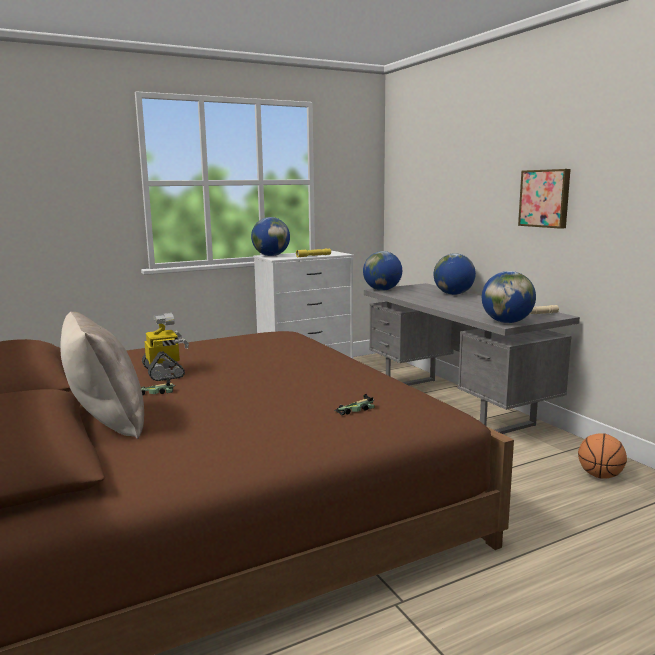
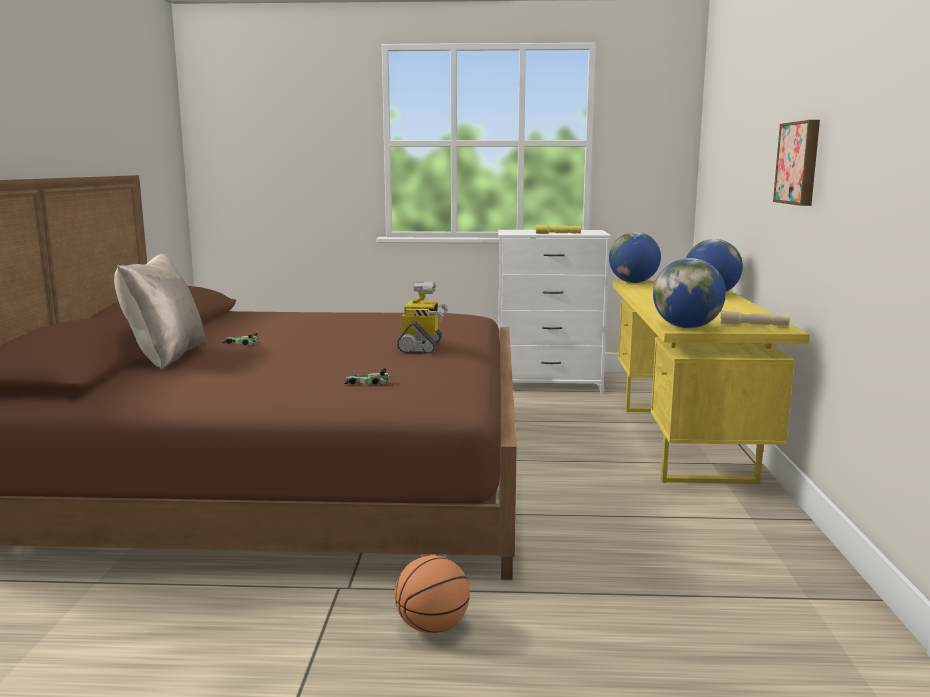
camera: 30 degrees right, 0 degrees up
toy robot [142,313,189,381] -> toy robot moved to [397,281,448,354]
globe [251,217,290,256] -> none
grey desk [364,283,580,434] -> yellow desk [613,280,810,484]
basketball [578,433,627,479] -> basketball moved to [395,556,470,633]

